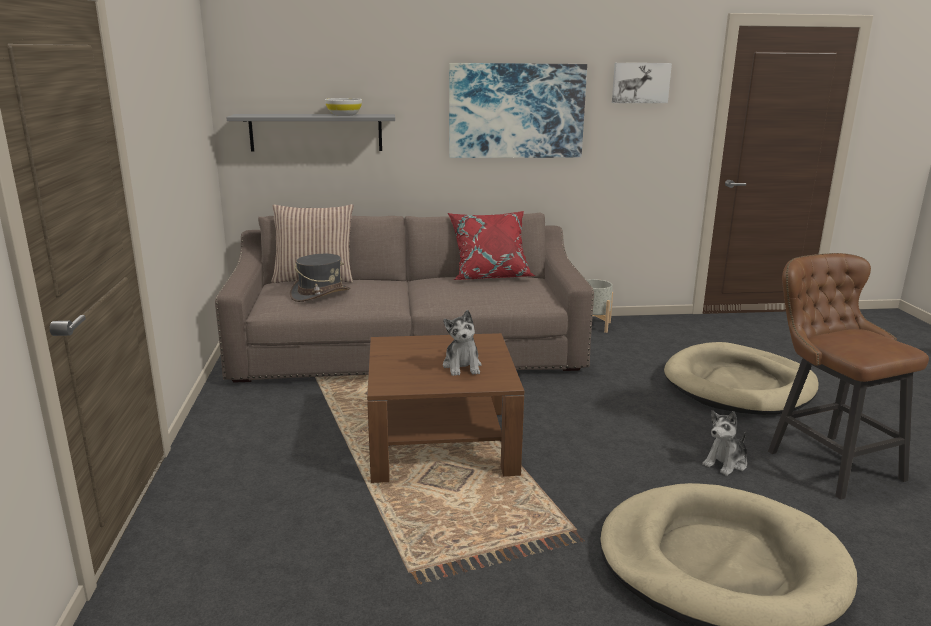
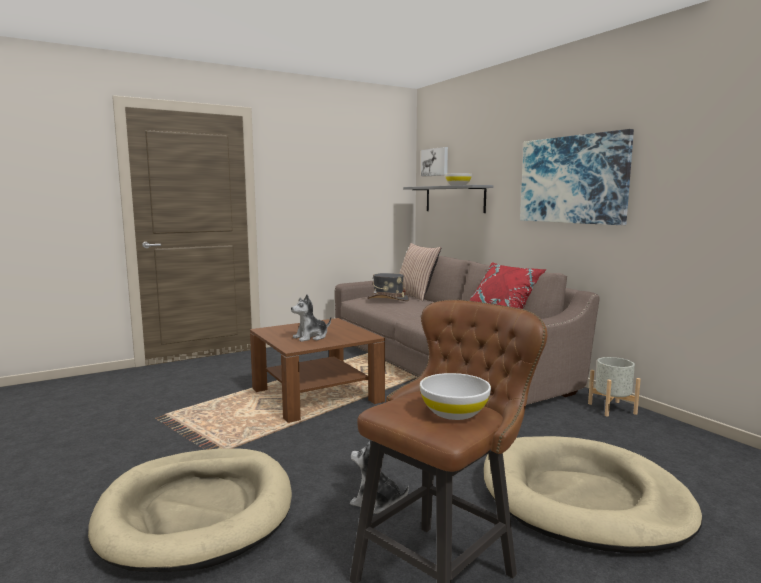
camera: 65 degrees right, 10 degrees down
picture [612,63,672,103] -> picture moved to [421,147,448,177]
none -> white bowl [420,373,491,420]

